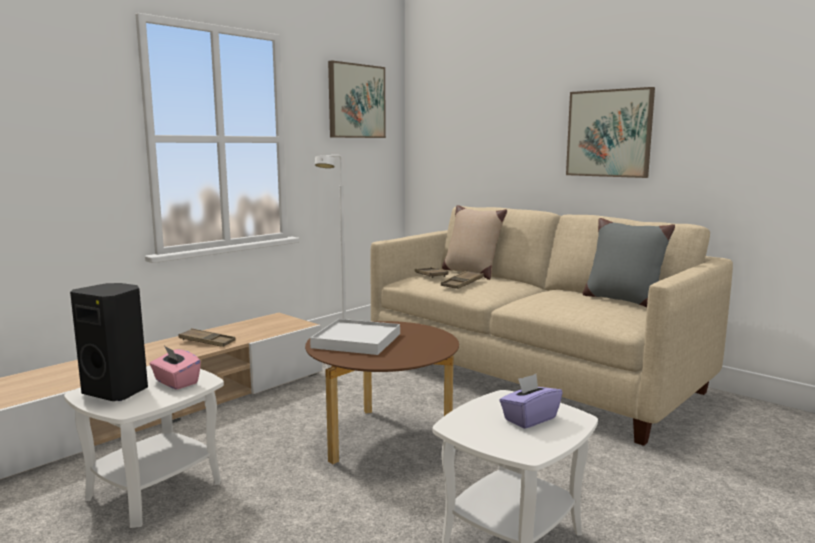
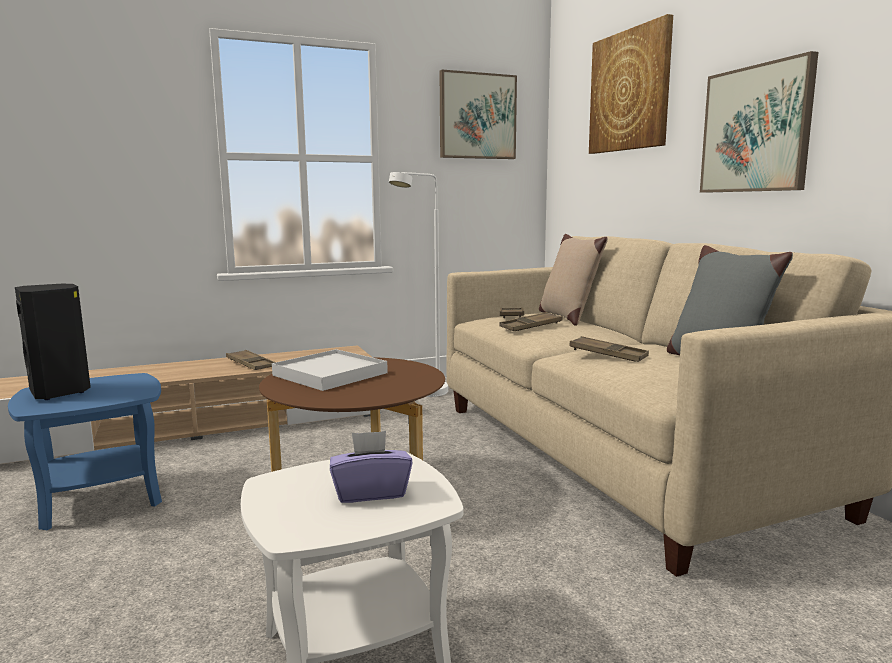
camera: 25 degrees right, 0 degrees up
white side table [64,366,224,528] -> blue side table [8,373,162,530]
pink tissue box [150,346,201,390] -> none
none -> brown tray [569,336,649,362]
none -> picture [589,14,673,154]

